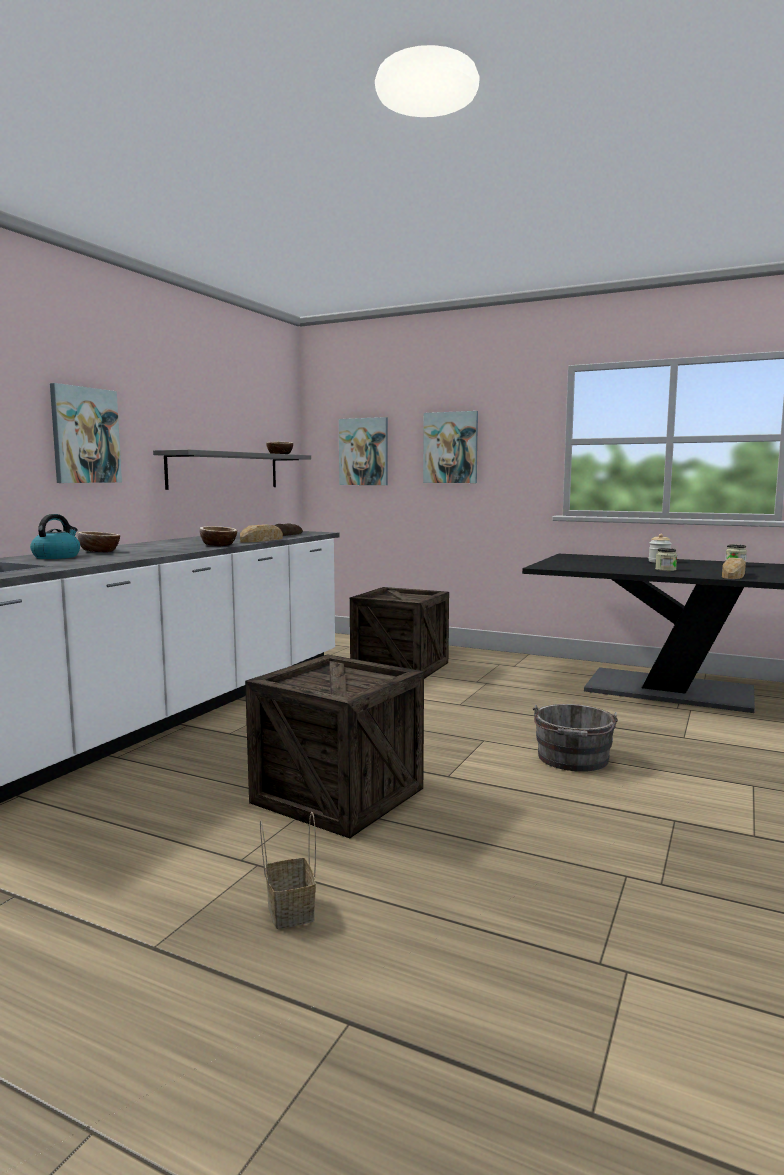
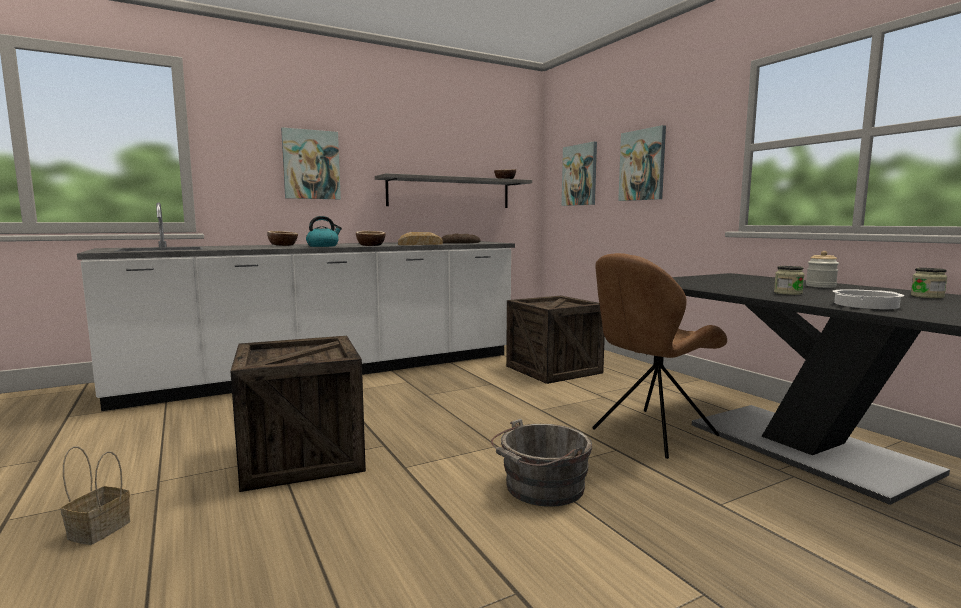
camera: 35 degrees right, 0 degrees up
kettle [30,514,80,559] -> kettle moved to [306,216,342,247]
bread [722,558,746,579] -> cooking pot [833,289,904,309]
none -> brown chair [592,253,727,459]

